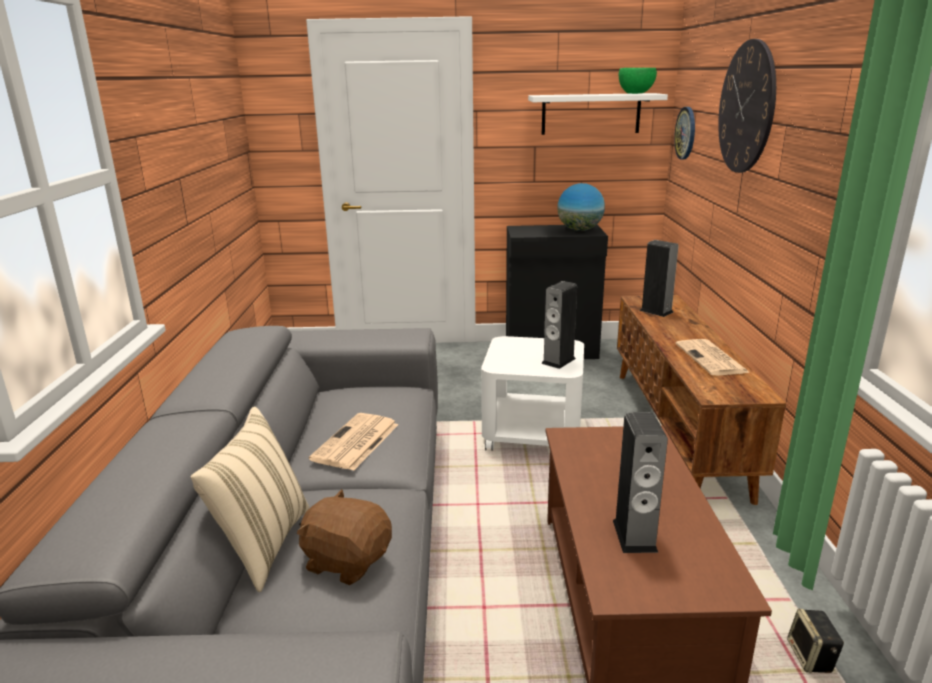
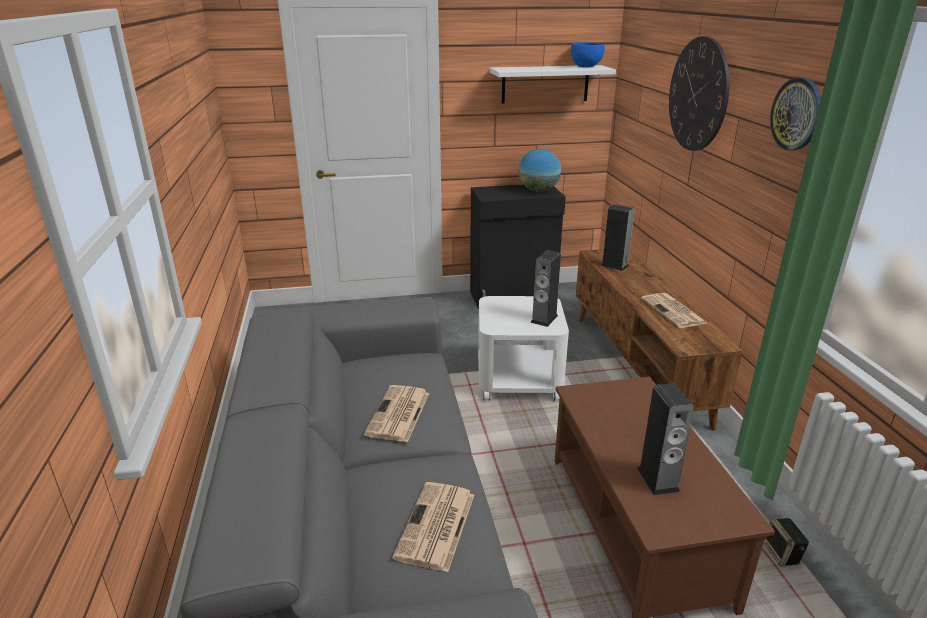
camera: 10 degrees left, 5 degrees up
beige pillow [191,407,309,592] -> none
brown plush toy [297,489,392,585] -> newspaper [392,482,474,572]
green bowl [619,68,657,94] -> blue bowl [571,42,605,67]
wall clock [674,107,695,159] -> wall clock moved to [770,77,821,150]

